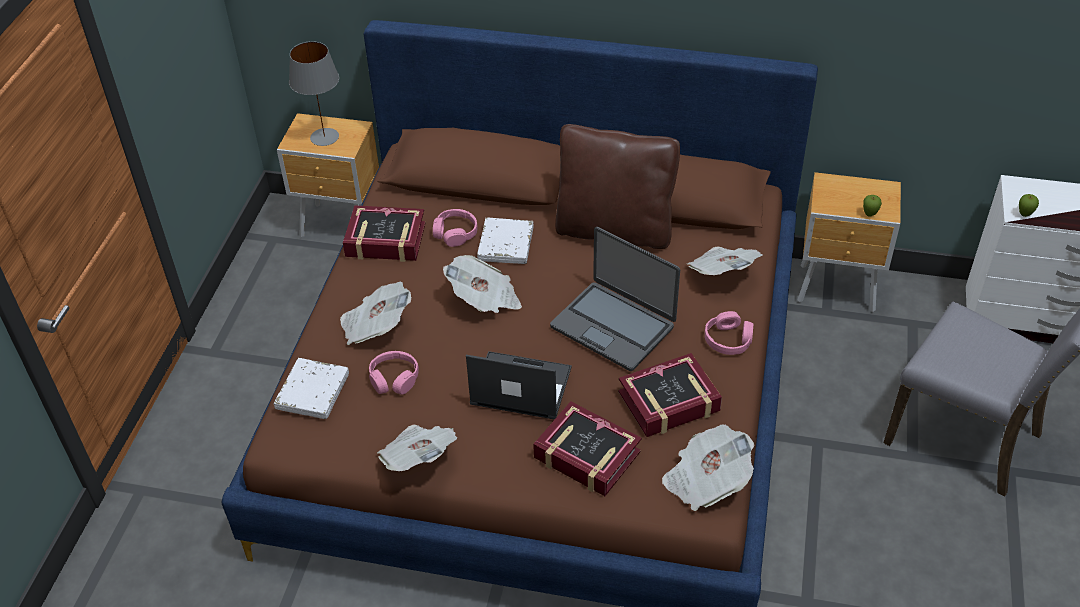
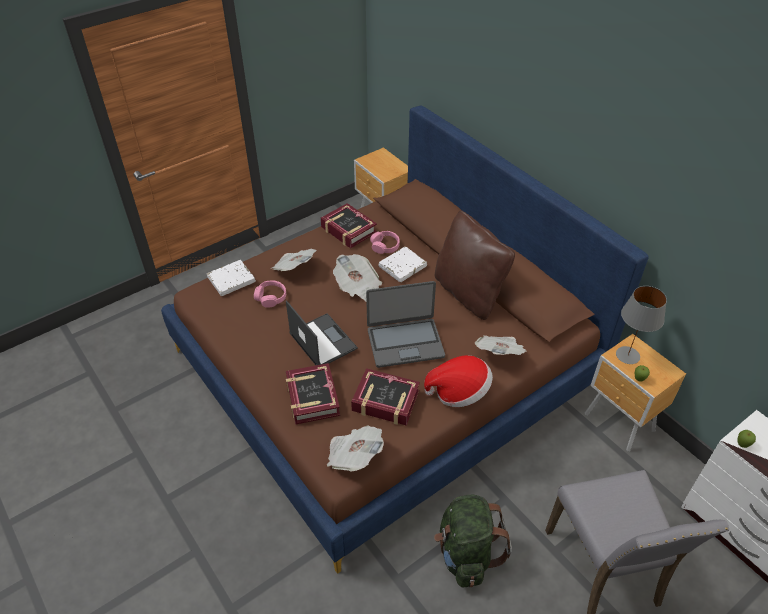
camera: 40 degrees right, 0 degrees up
grey table lamp [289,41,339,146] -> grey table lamp moved to [616,286,667,364]
newspaper [377,424,457,471] -> none
laptop [550,227,680,371] -> laptop turned 90 degrees counterclockwise [366,281,445,368]
pink headphones [705,311,753,355] -> hat [424,355,493,407]
none -> green backpack [434,495,512,587]

